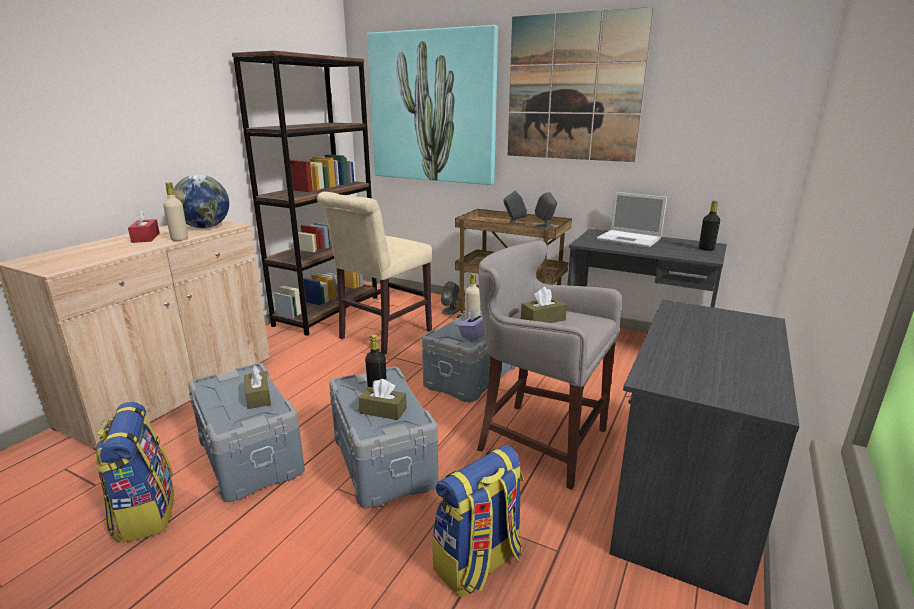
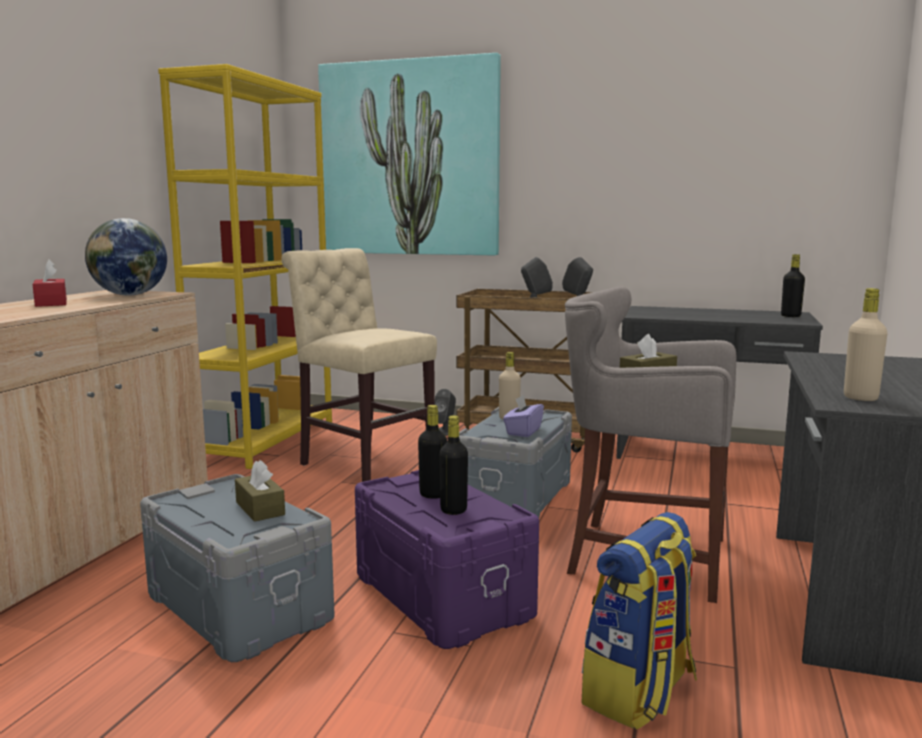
camera: 10 degrees left, 10 degrees down
backpack [95,402,174,543] -> none
beige bottle [163,182,188,241] -> beige bottle moved to [844,288,887,401]
brown bookcase [232,51,378,336] -> yellow bookcase [158,64,332,469]
beige chair [317,192,432,355] -> beige chair turned 105 degrees clockwise [281,248,437,482]
grey storage box [329,367,438,509] -> purple storage box [355,470,539,649]
brown tissue box [359,379,407,420] -> black bottle [439,415,468,515]
picture [508,7,653,162] -> none
laptop [597,192,667,248] -> none

